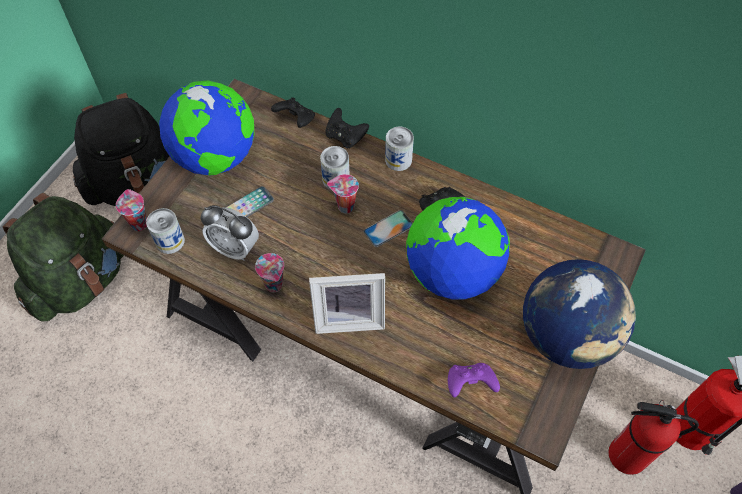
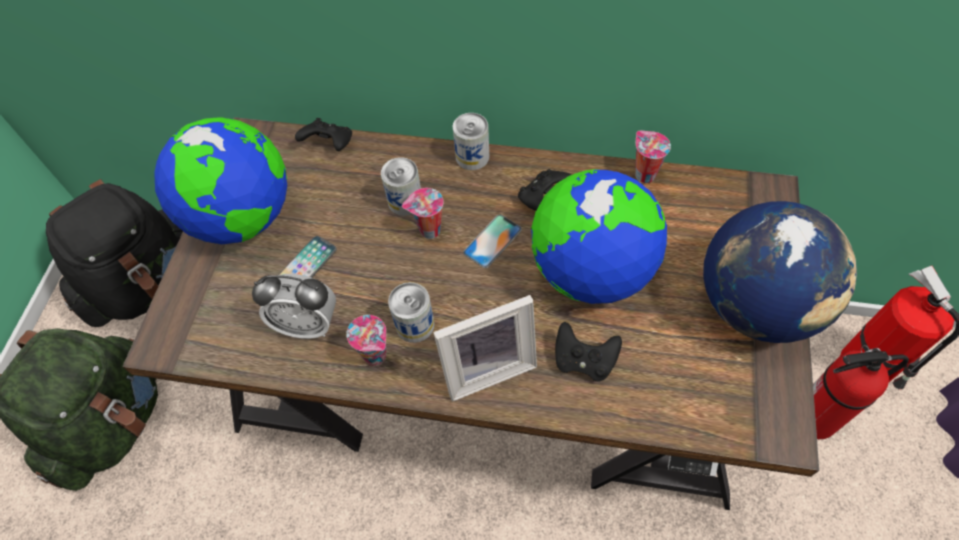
camera: 15 degrees left, 0 degrees up
cup [116,189,147,231] -> cup moved to [635,131,671,183]
can [146,208,185,254] -> can moved to [388,282,435,343]
black game controller [325,108,369,149] -> black game controller moved to [555,322,622,382]
purple game controller [448,363,500,398] -> none

